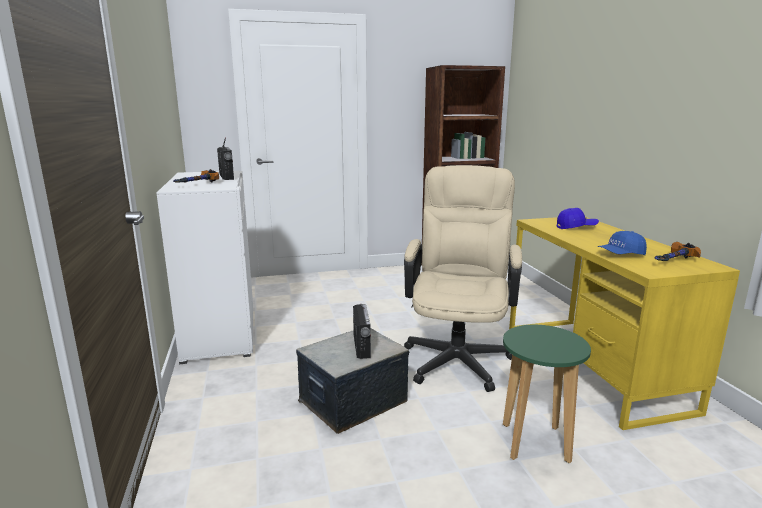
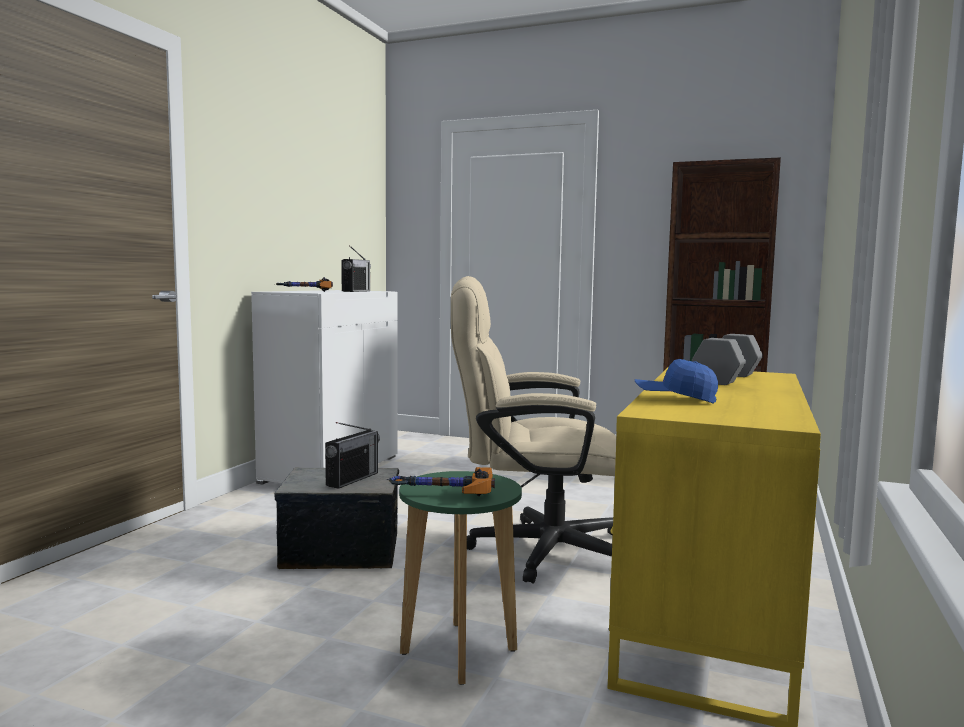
camera: 35 degrees right, 10 degrees down
beige office chair [404,165,522,392] -> beige office chair turned 135 degrees counterclockwise [451,276,616,583]
blue cap [557,208,599,229] -> grey dumbbell [692,334,763,385]
hammer [654,242,701,261] -> hammer moved to [388,467,495,496]

